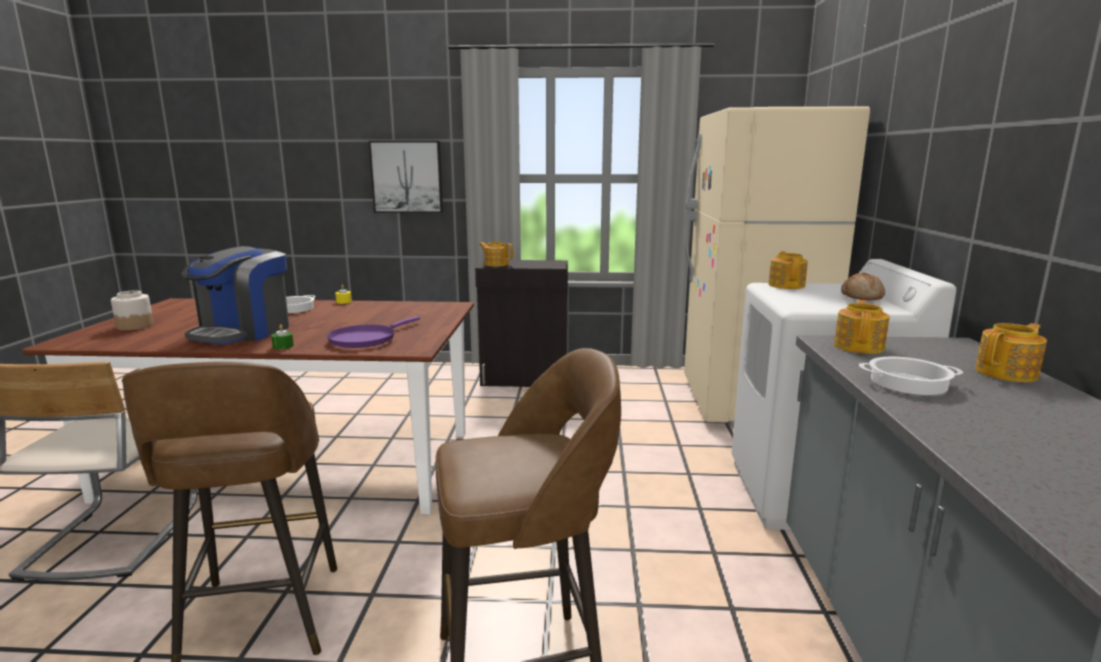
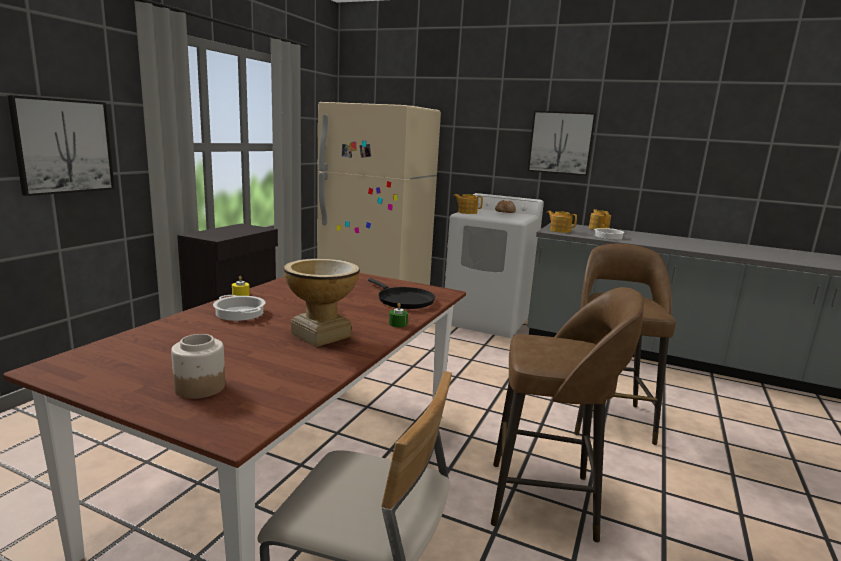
camera: 70 degrees left, 0 degrees up
coffee machine [181,246,289,344] -> vase [283,259,360,347]
purple frying pan [327,316,420,348] -> black frying pan [368,278,435,309]
teapot [479,242,513,267] -> none
none -> picture [528,111,596,176]

